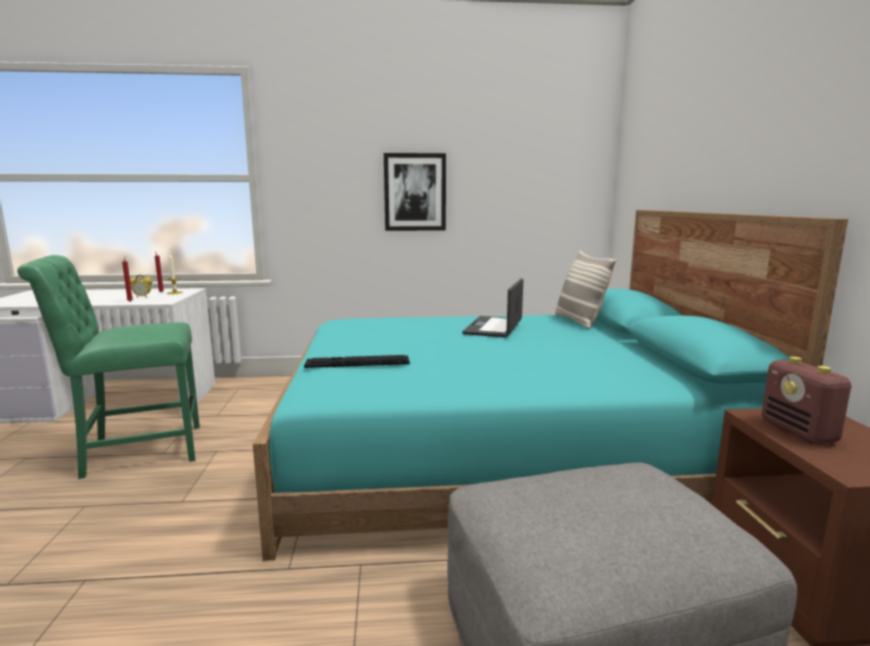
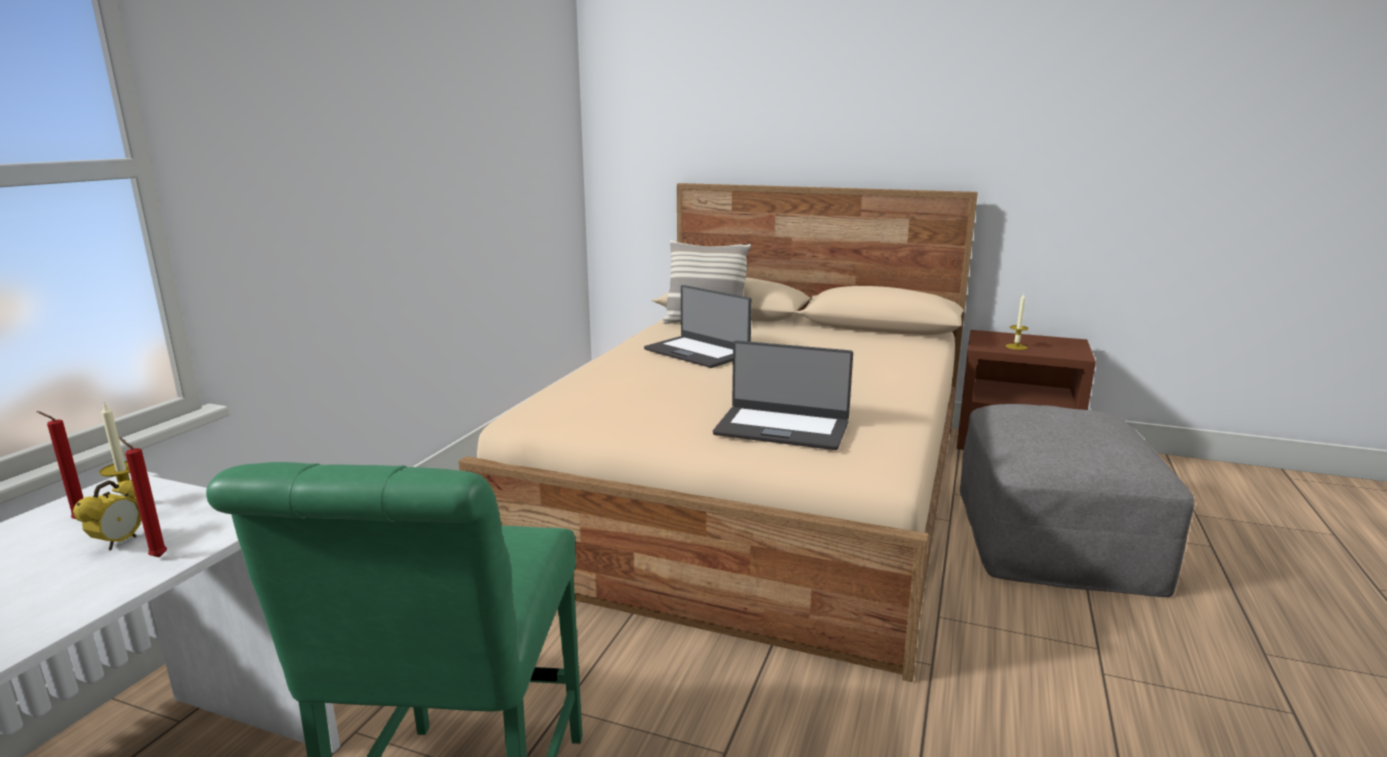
camera: 65 degrees left, 5 degrees up
turquoise bed [253,210,848,561] -> beige bed [459,183,978,682]
keyboard [304,355,410,368] -> laptop [713,340,853,450]
picture [384,153,446,231] -> none
radio [762,356,852,445] -> candle [1006,293,1028,350]

